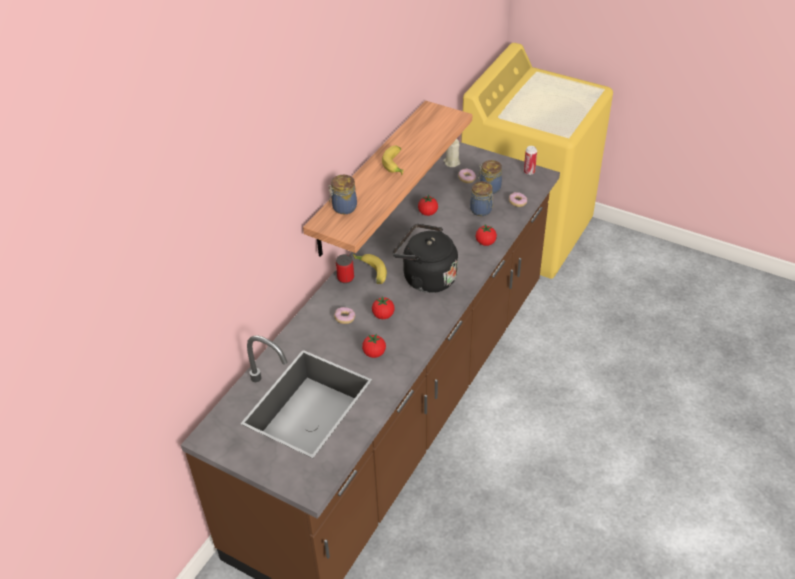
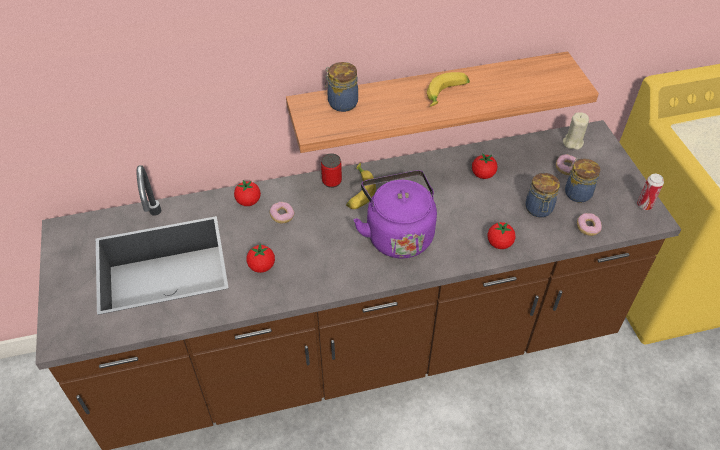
camera: 45 degrees right, 5 degrees up
tomato [372,296,395,319] -> tomato moved to [234,180,261,206]
black kettle [393,224,458,293] -> purple kettle [353,170,437,259]

